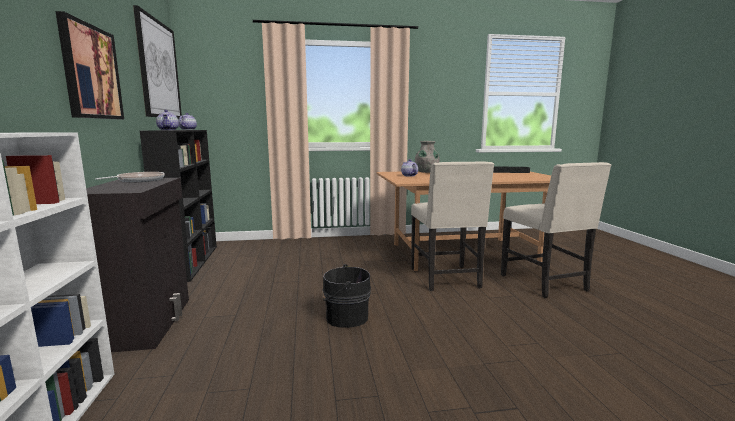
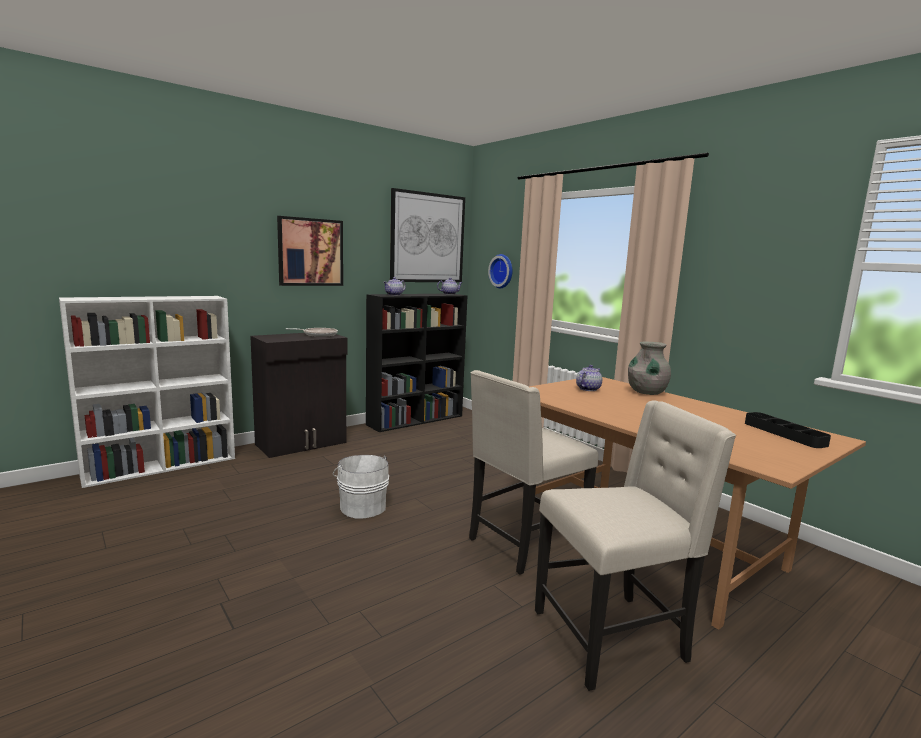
camera: 60 degrees right, 0 degrees up
black bucket [322,264,371,328] -> white bucket [333,455,389,518]
beige chair [501,162,611,298] -> beige chair turned 150 degrees counterclockwise [535,400,736,691]
none -> wall clock [488,254,513,288]

